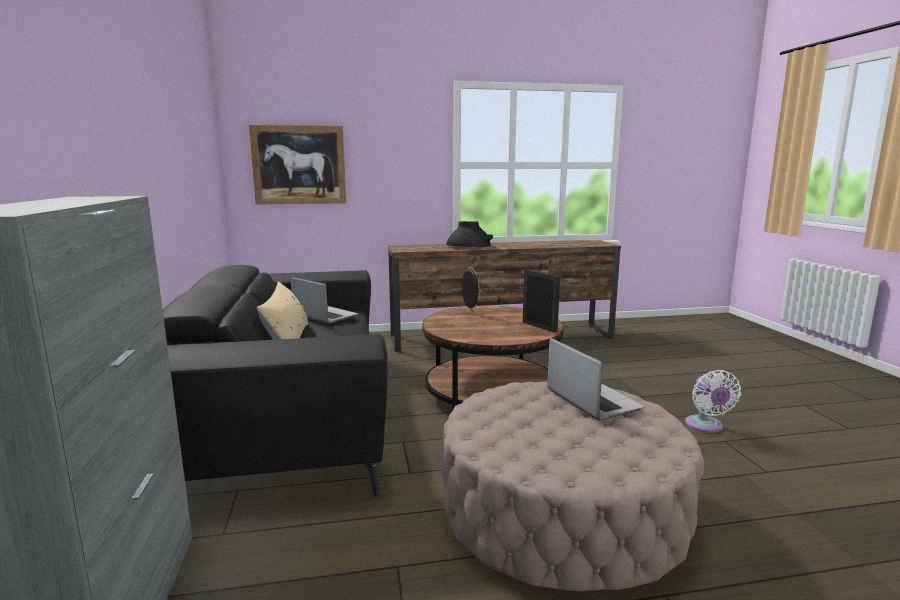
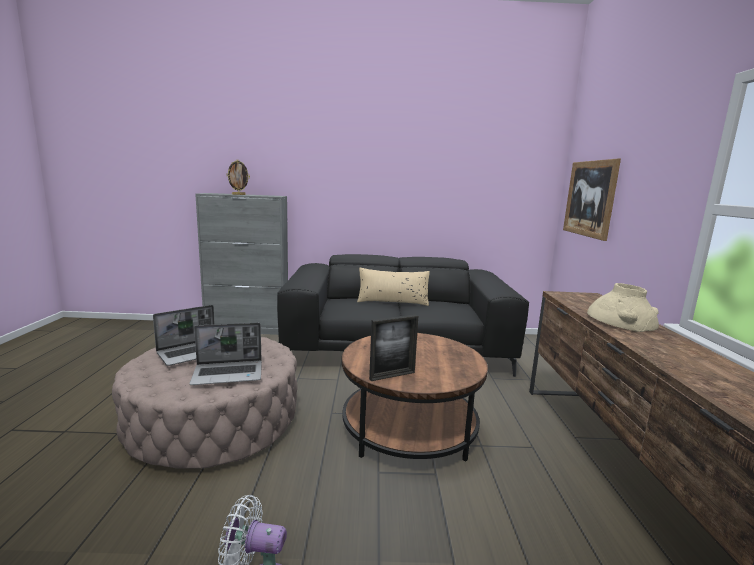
camera: 100 degrees right, 0 degrees up
laptop [291,277,358,324] -> laptop moved to [153,305,215,366]
black vase [447,221,493,247] -> beige vase [587,283,659,332]
picture frame [462,267,481,315] -> picture frame moved to [226,160,250,195]

